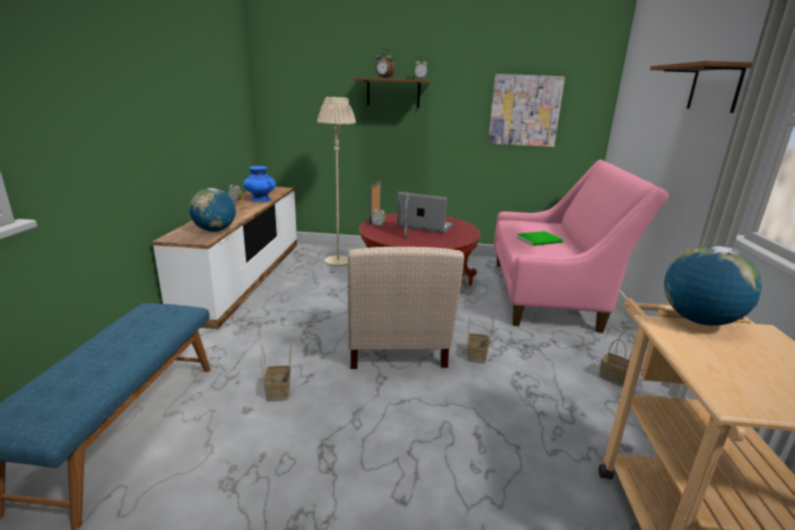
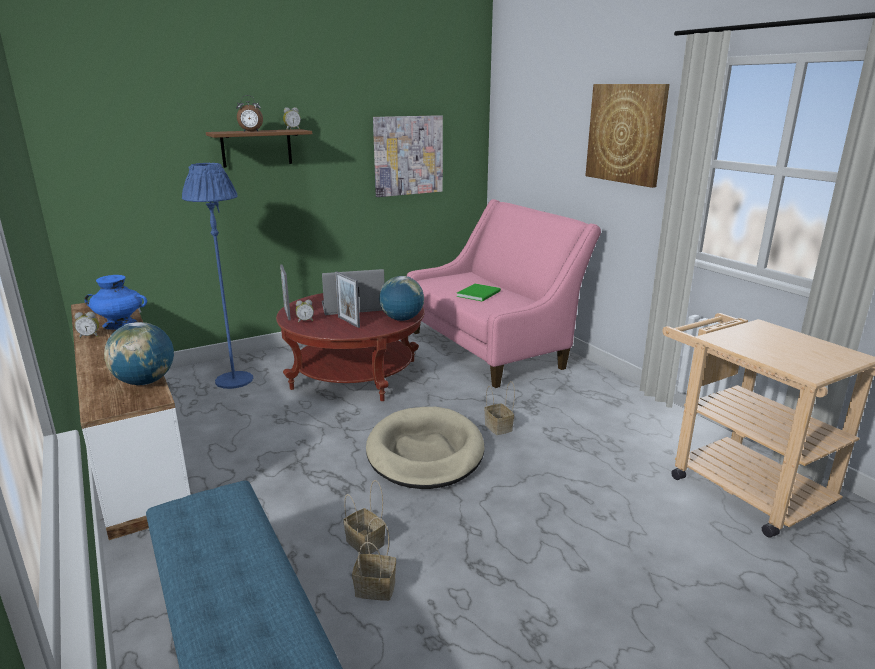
camera: 35 degrees left, 0 degrees up
beige floor lamp [317,97,356,266] -> blue floor lamp [182,163,253,389]
beige armchair [348,247,464,369] -> beige dog bed [366,407,485,489]
basket [599,330,635,387] -> basket moved to [352,517,396,601]
brown shelf [650,61,752,113] -> picture [585,84,670,188]
globe [664,245,762,326] -> globe moved to [379,276,424,321]

